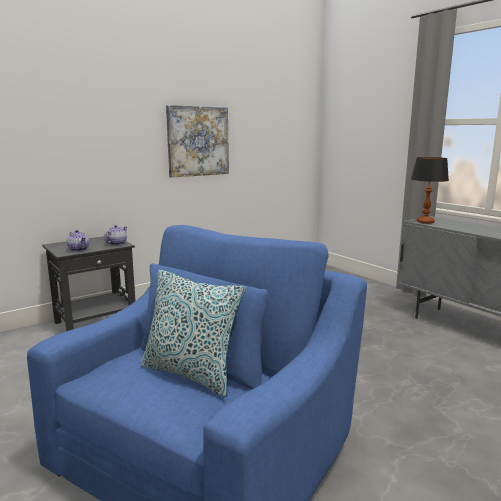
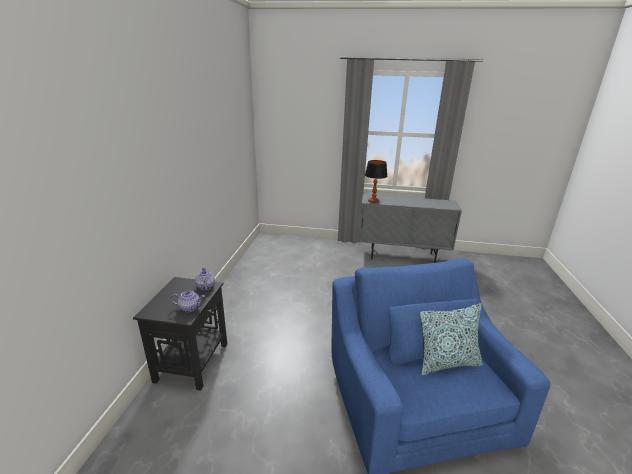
camera: 45 degrees left, 10 degrees up
picture [166,105,229,178] -> none

